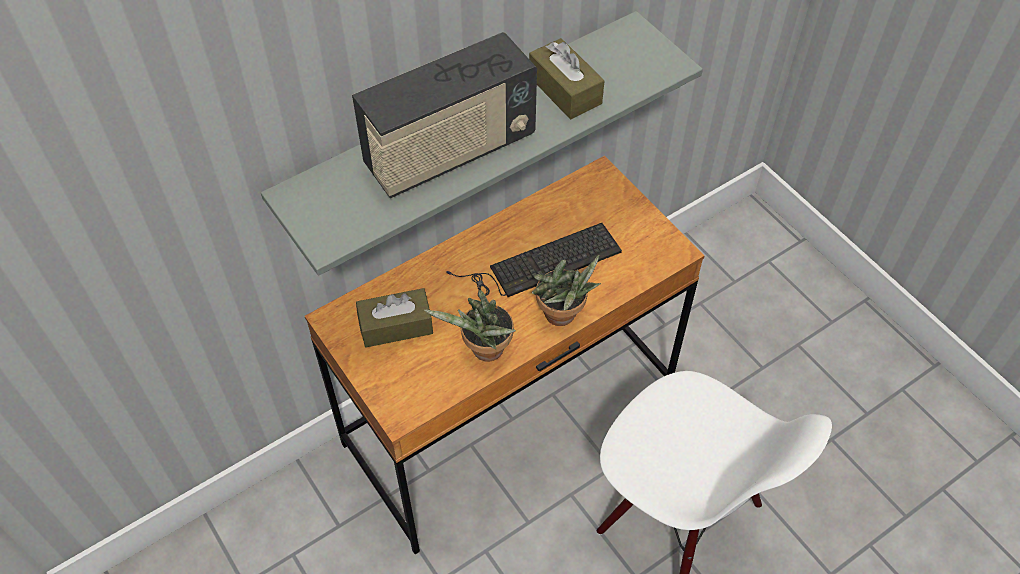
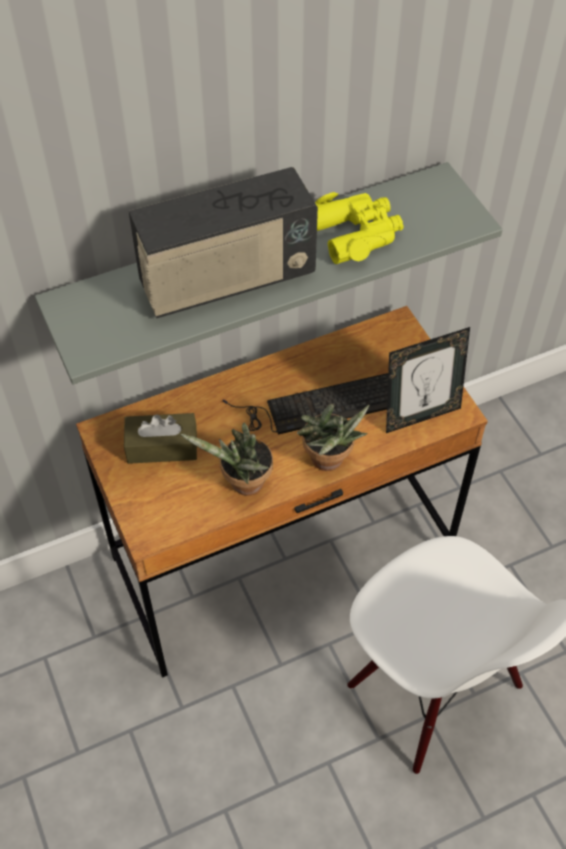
camera: 10 degrees right, 0 degrees up
brown tissue box [529,38,605,119] -> yellow binoculars [315,192,404,264]
none -> picture frame [386,327,470,433]

